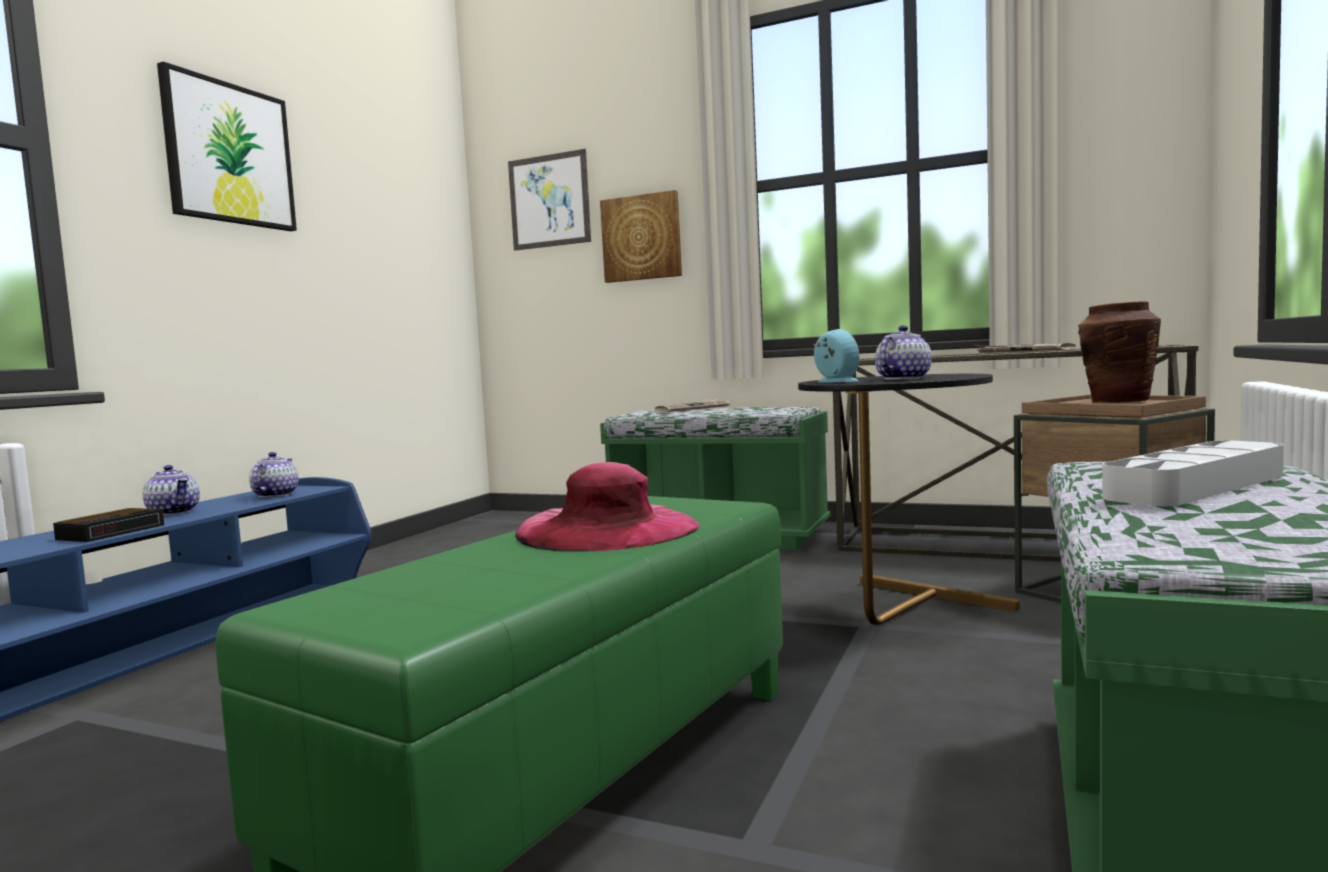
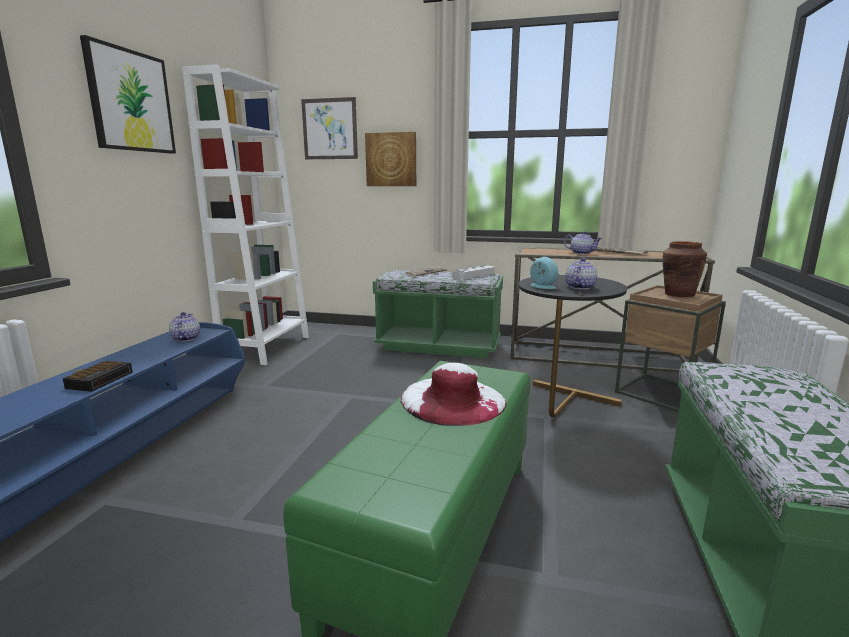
camera: 10 degrees left, 10 degrees up
teapot [142,465,200,515] -> teapot moved to [564,231,602,254]
pink hat [515,462,699,551] -> white hat [401,363,507,426]
grey tray [1102,440,1284,506] -> grey tray moved to [453,265,494,280]
none -> white bookcase [182,65,309,365]

